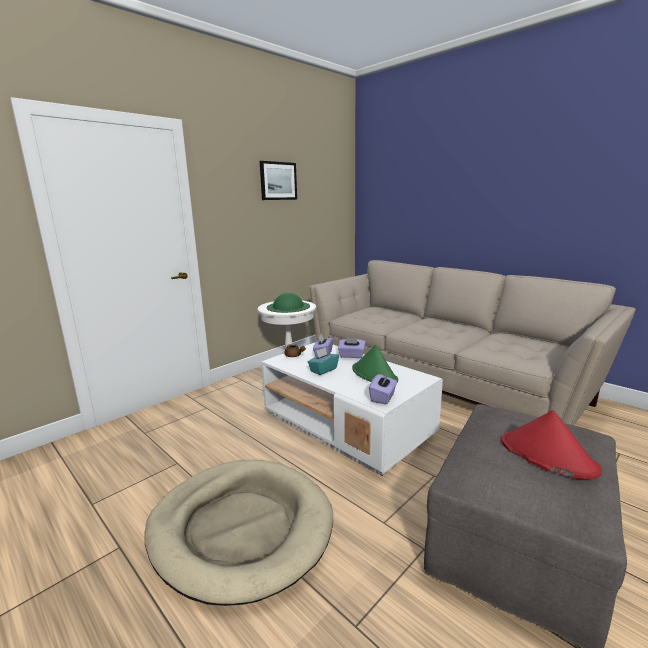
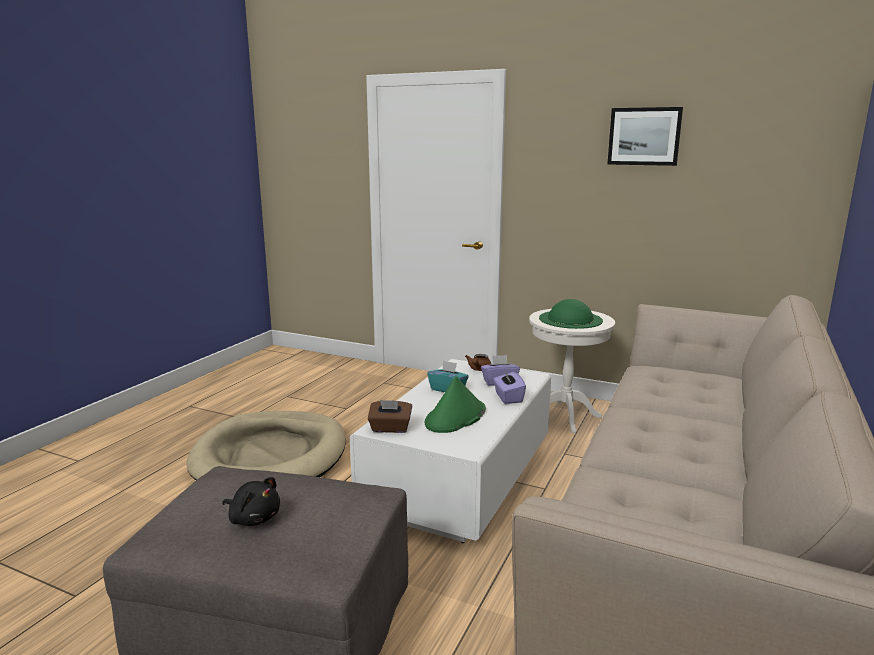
camera: 70 degrees right, 0 degrees up
purple tissue box [369,372,397,405] -> brown tissue box [367,400,412,433]
red hat [502,410,602,479] -> black plush toy [222,477,280,526]

